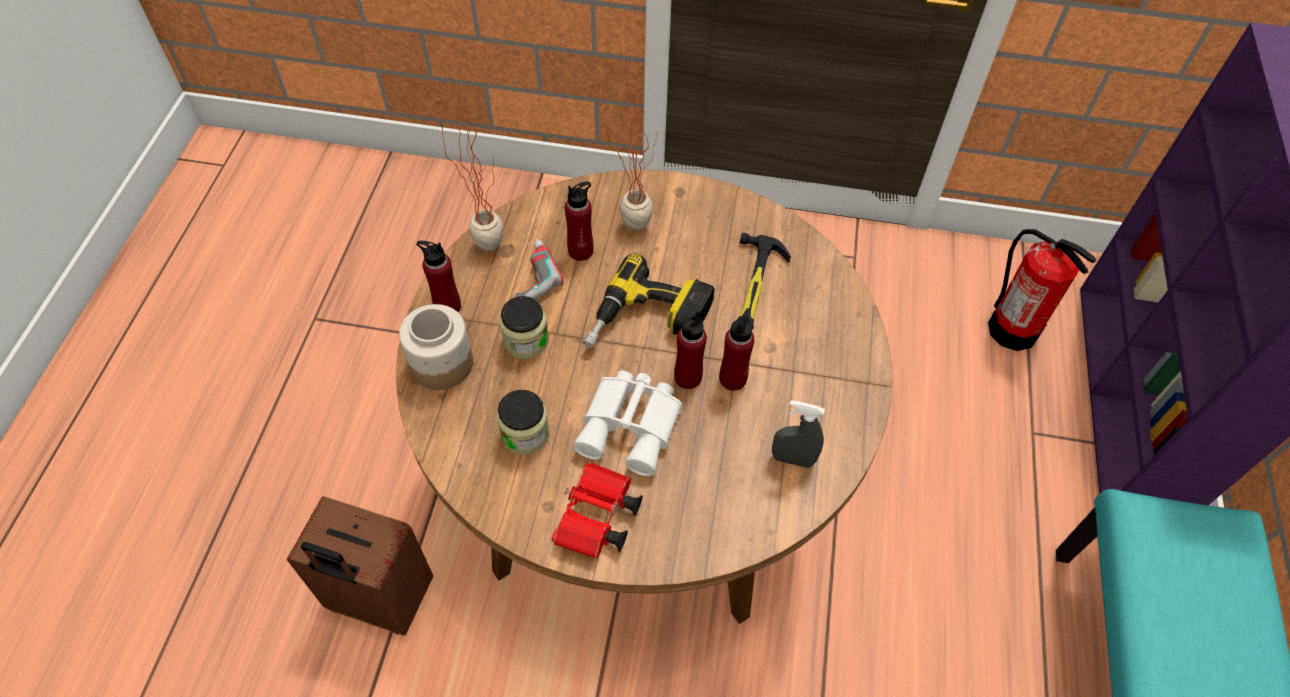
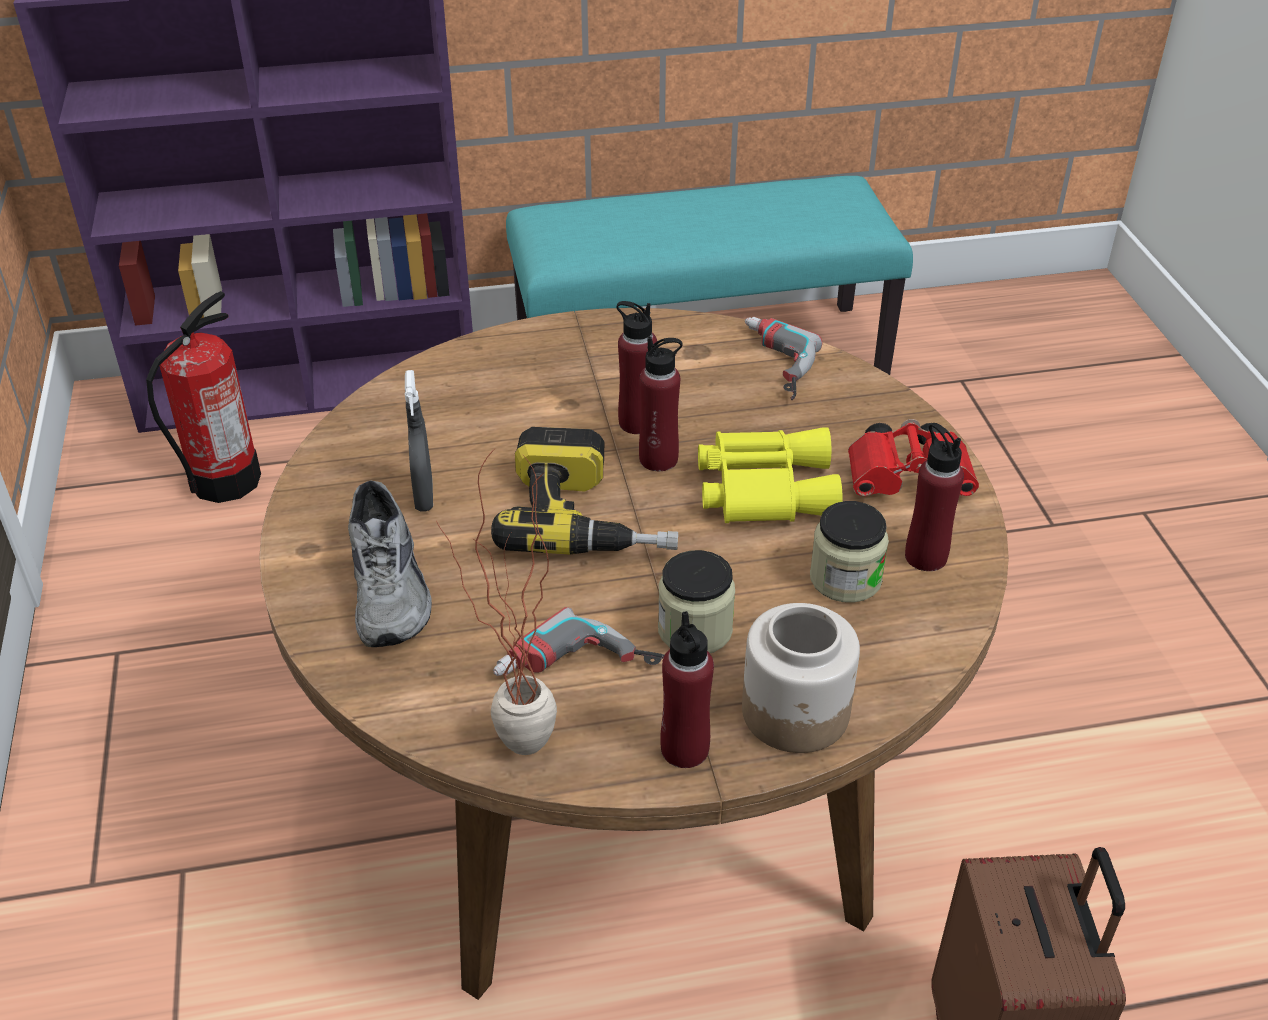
camera: 110 degrees left, 15 degrees down
red bottle [565,181,593,261] -> red bottle moved to [905,423,964,571]
white binoculars [573,371,682,476] -> yellow binoculars [698,427,843,523]
potted plant [599,59,659,231] -> grey shoe [348,480,432,647]
hammer [737,233,791,329] -> none
grey spray bottle [772,400,825,468] -> grey spray bottle moved to [405,370,433,511]
none -> power drill [745,317,822,400]

